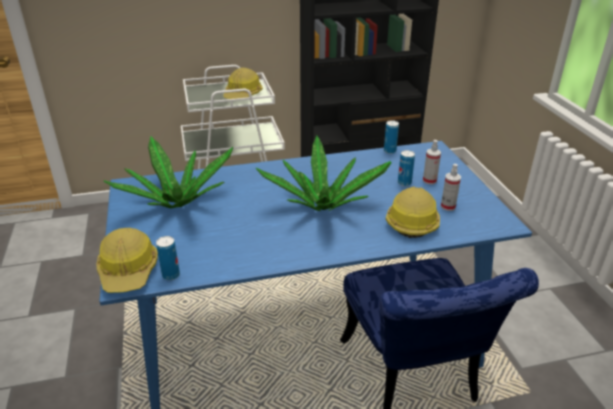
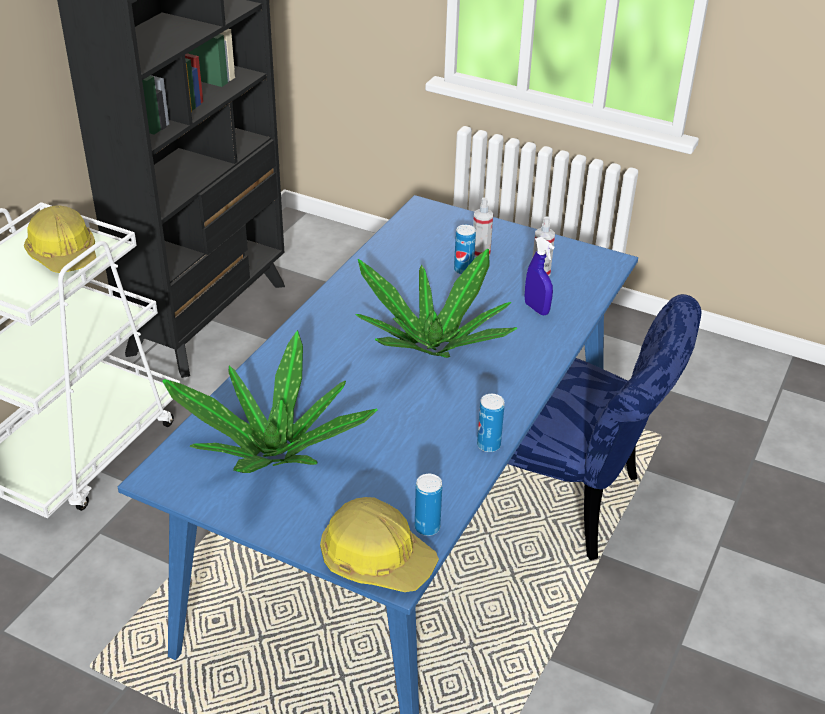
camera: 50 degrees left, 5 degrees up
can [384,120,399,154] -> can moved to [477,394,505,452]
hard hat [386,187,440,238] -> blue spray bottle [525,237,554,315]

